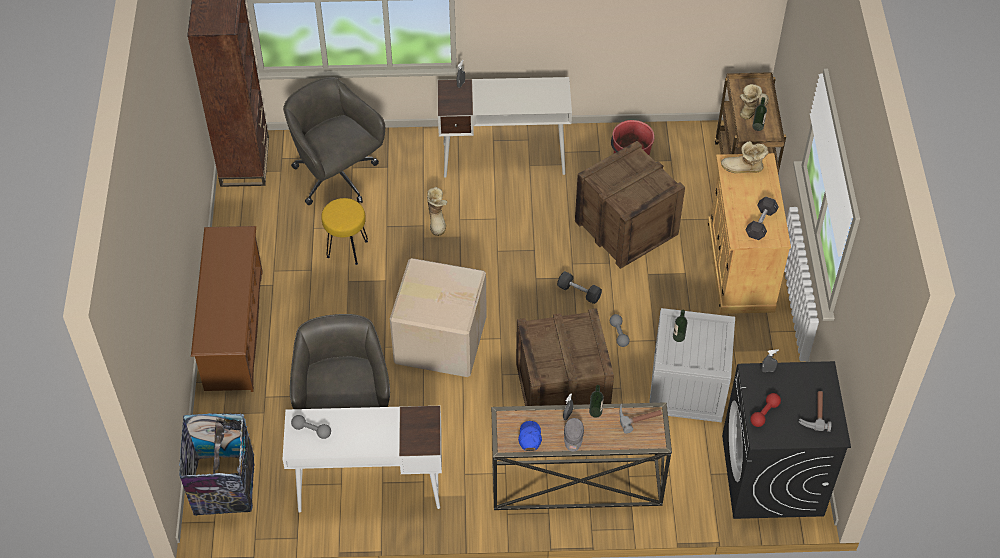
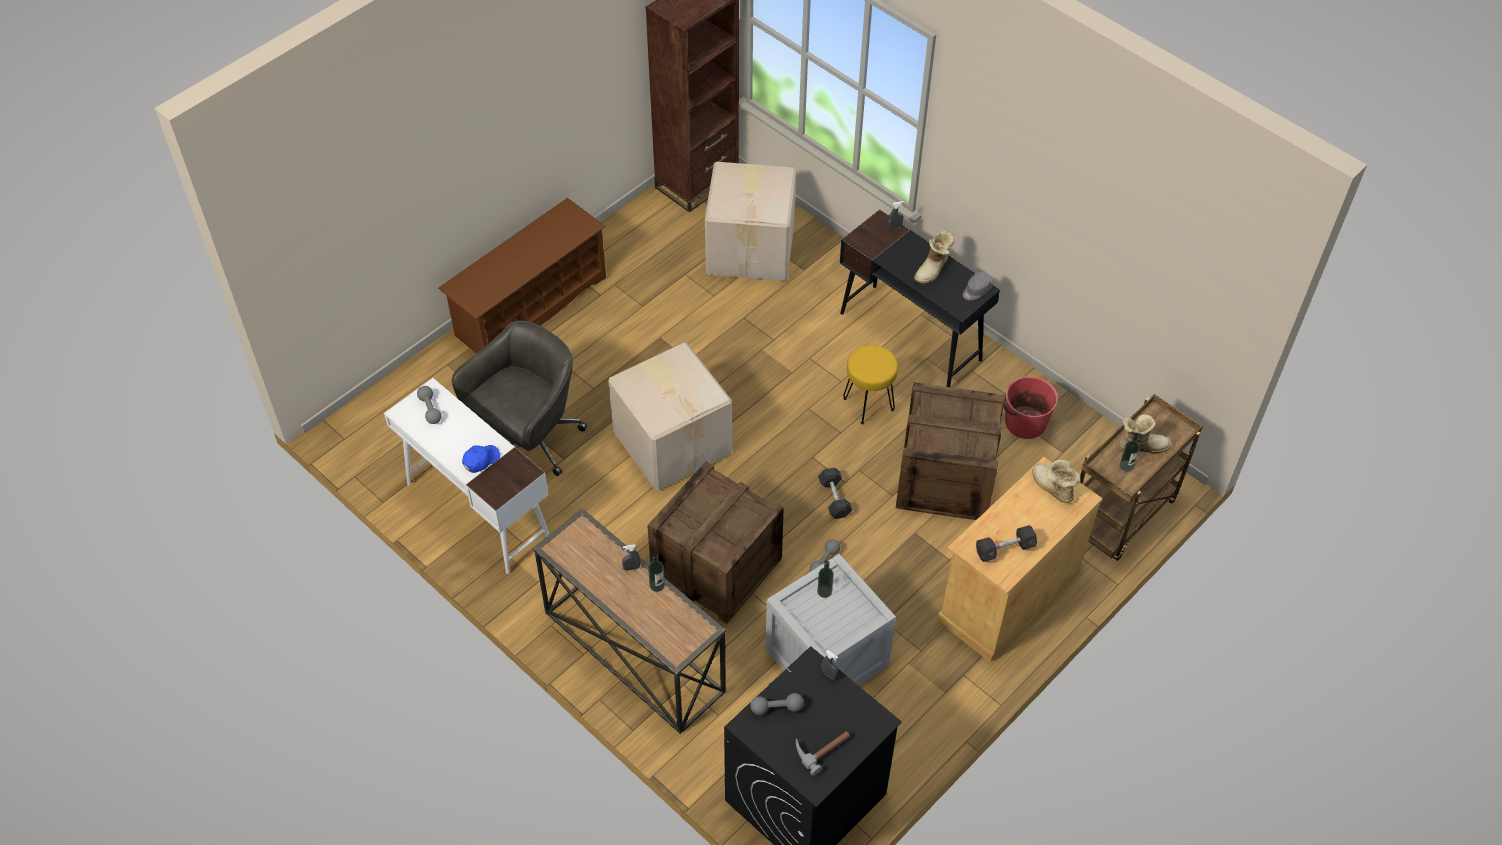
camera: 45 degrees right, 0 degrees up
trash can [179,413,255,516] -> none
grey office chair [283,77,385,205] -> cardboard box [705,162,796,281]
yellow stool [321,198,368,265] -> yellow stool moved to [843,345,898,424]
boot [427,187,447,236] -> boot moved to [914,231,955,284]
white desk [437,77,572,178] -> black desk [840,209,1000,387]
blue cap [518,421,542,451] -> blue cap moved to [462,445,500,473]
grey cap [564,418,584,452] -> grey cap moved to [963,272,992,300]
hammer [620,404,662,434] -> none
red dumbbell [750,393,781,427] -> grey dumbbell [750,693,804,715]

